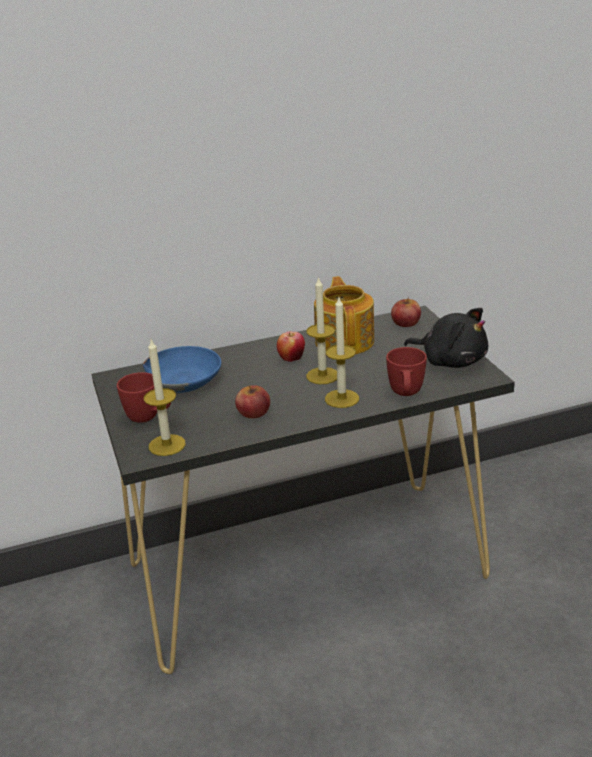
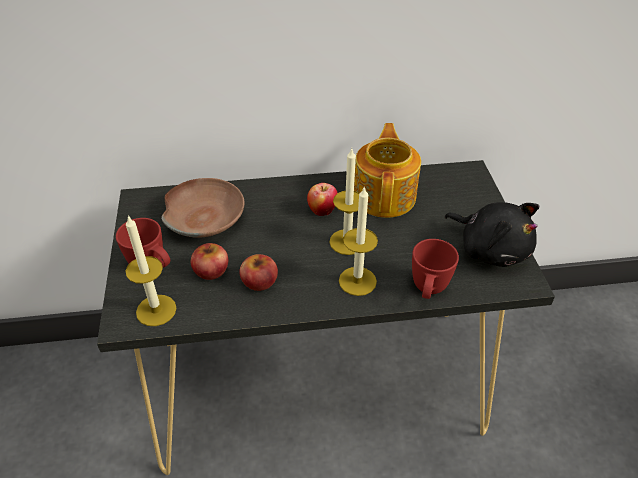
camera: 10 degrees right, 15 degrees up
blue bowl [143,346,221,393] -> brown bowl [161,178,245,238]
apple [391,297,421,327] -> apple moved to [191,243,228,280]

